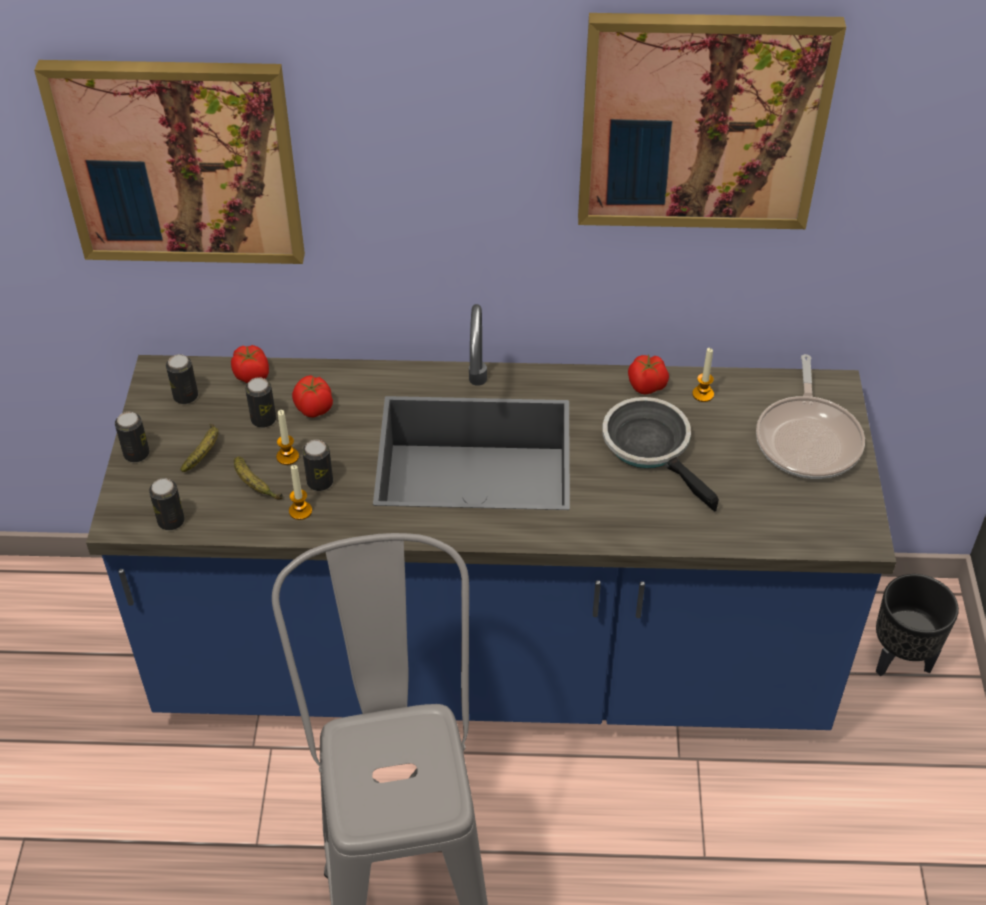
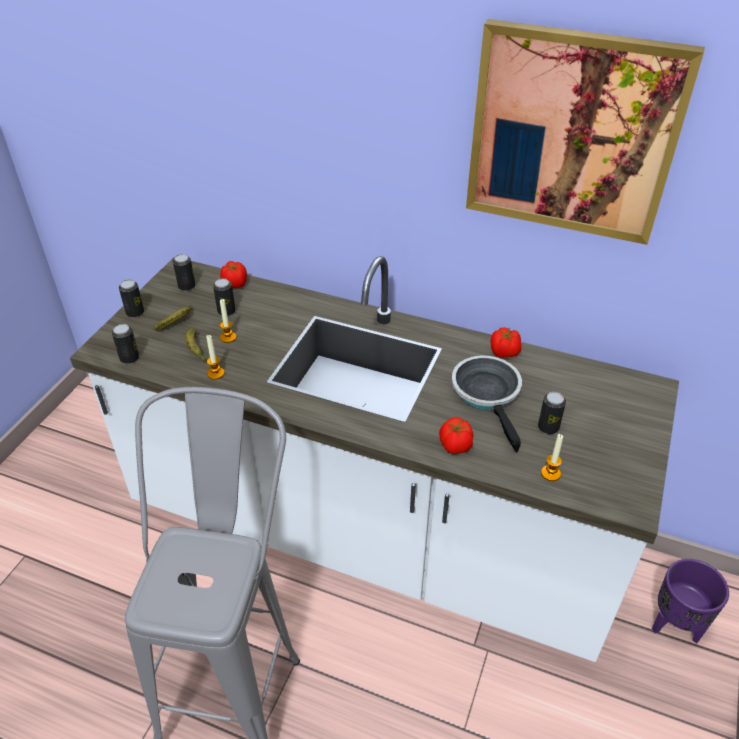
camera: 20 degrees right, 5 degrees down
picture [34,60,305,264] -> none
blue counter [86,304,896,730] -> white counter [70,256,679,662]
tomato [292,375,333,417] -> tomato moved to [439,417,473,454]
can [302,440,333,491] -> can moved to [538,392,566,434]
candle [692,348,714,402] -> candle moved to [541,434,563,481]
frying pan [756,354,865,479] -> none
black planter [876,574,959,676] -> purple planter [652,559,729,644]

